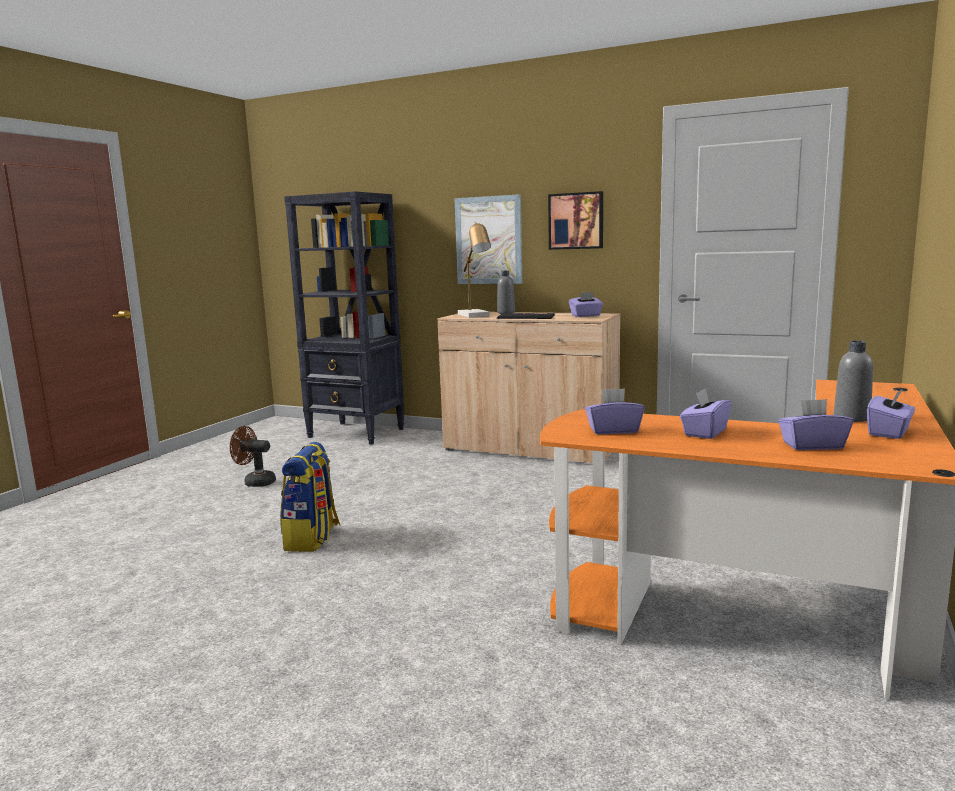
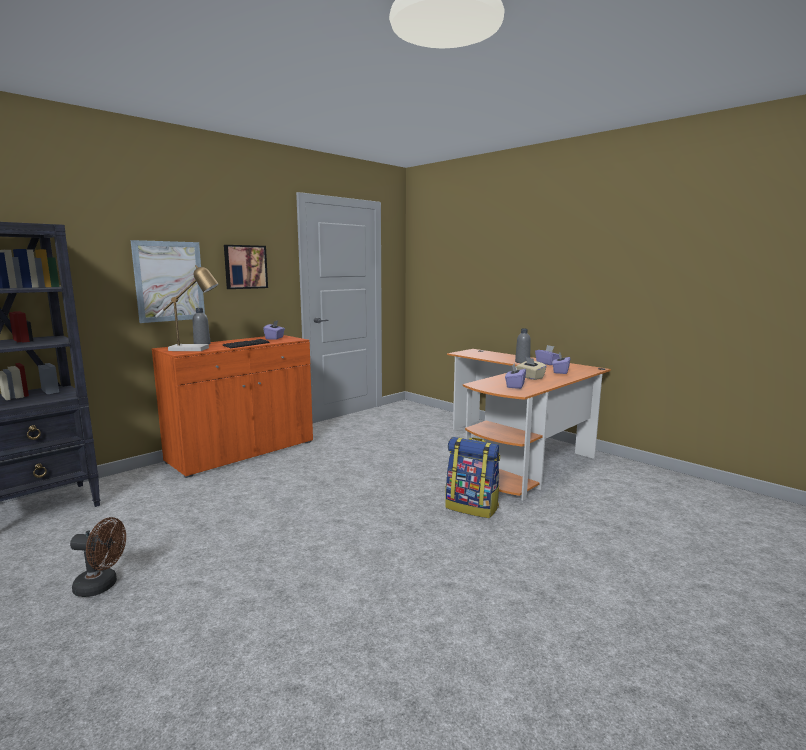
camera: 70 degrees left, 0 degrees up
brown fan [230,426,276,487] -> brown fan turned 120 degrees counterclockwise [70,517,126,597]
backpack [280,442,340,552] -> backpack moved to [445,437,500,518]
beige cabinet [437,312,620,463] -> orange cabinet [152,335,313,478]
purple tissue box [680,388,731,439] -> beige tissue box [516,357,547,380]

